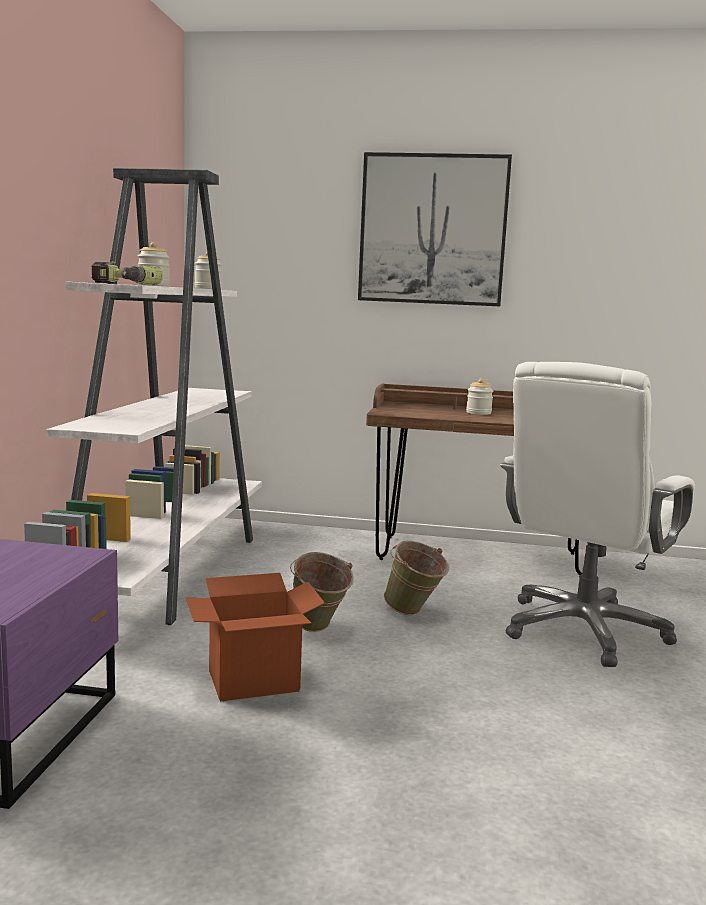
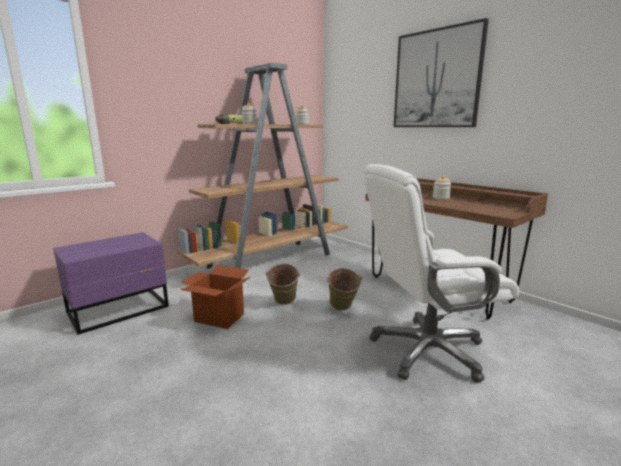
camera: 40 degrees right, 5 degrees up
white bookcase [24,168,262,625] -> brown bookcase [177,63,348,269]

